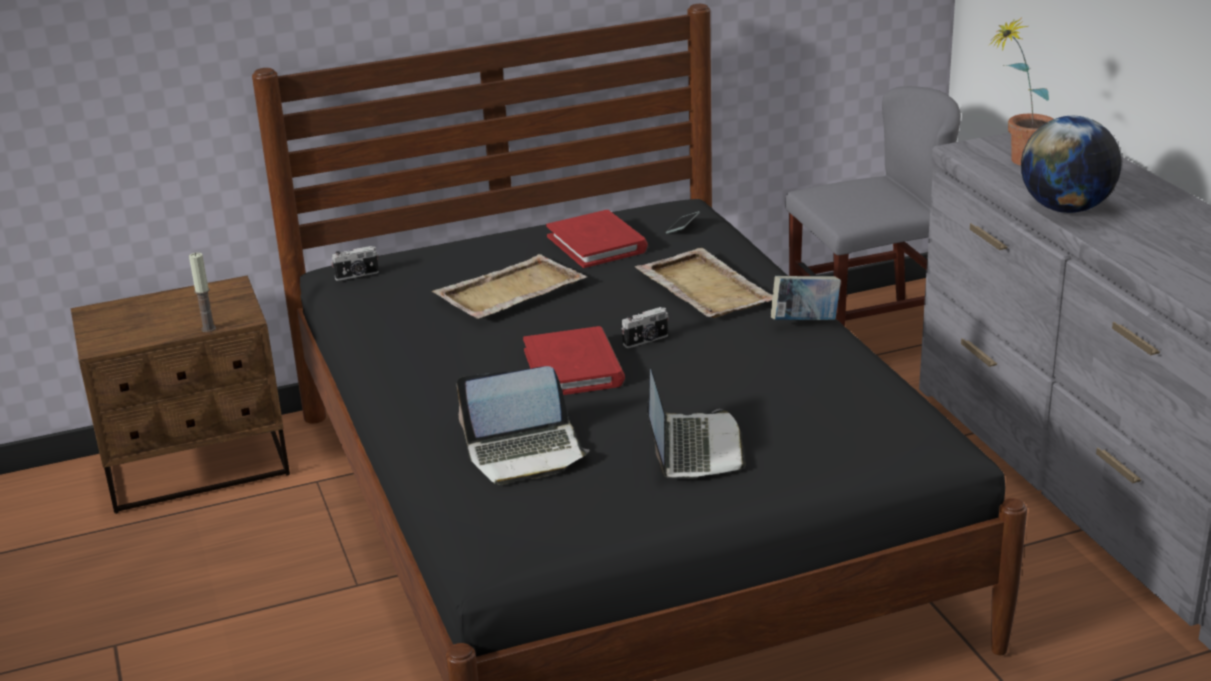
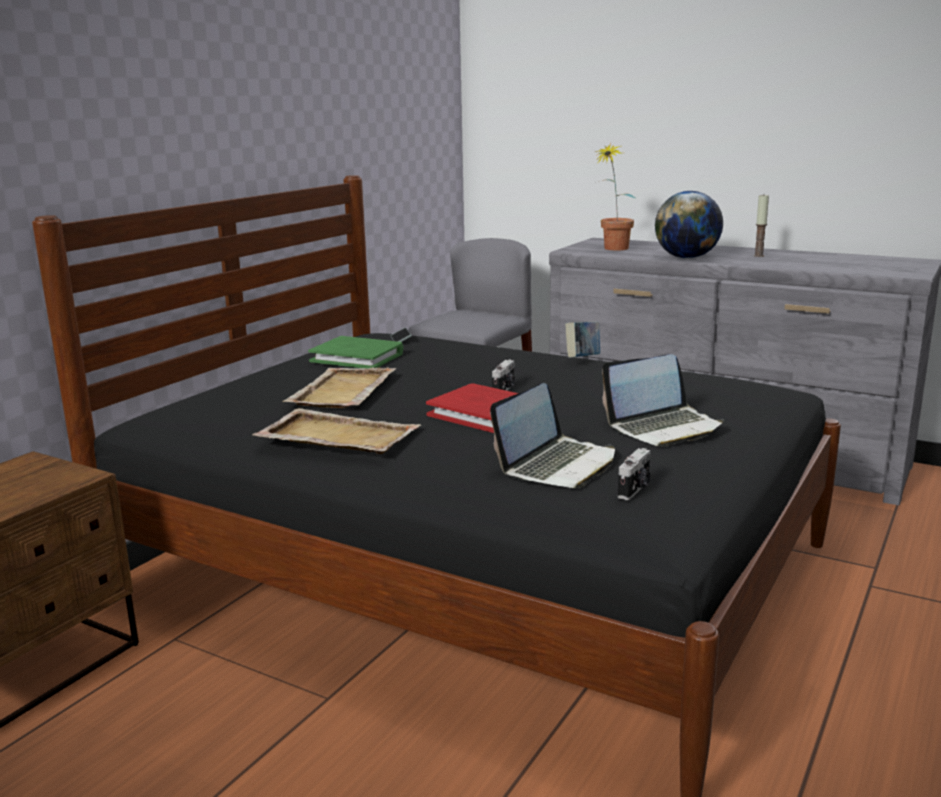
camera: 40 degrees left, 10 degrees down
candle [189,252,216,332] -> candle moved to [754,195,769,257]
camera [331,246,379,281] -> camera moved to [618,448,651,500]
red book [546,210,648,268] -> green book [308,336,403,369]
beige tray [635,248,773,318] -> beige tray moved to [252,408,421,454]
laptop [647,369,746,479] -> laptop turned 105 degrees clockwise [602,354,724,447]

